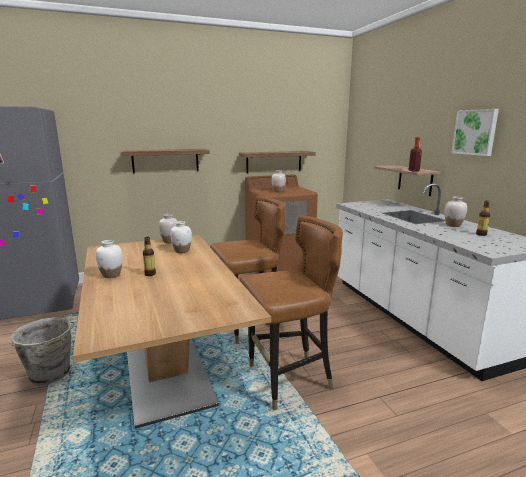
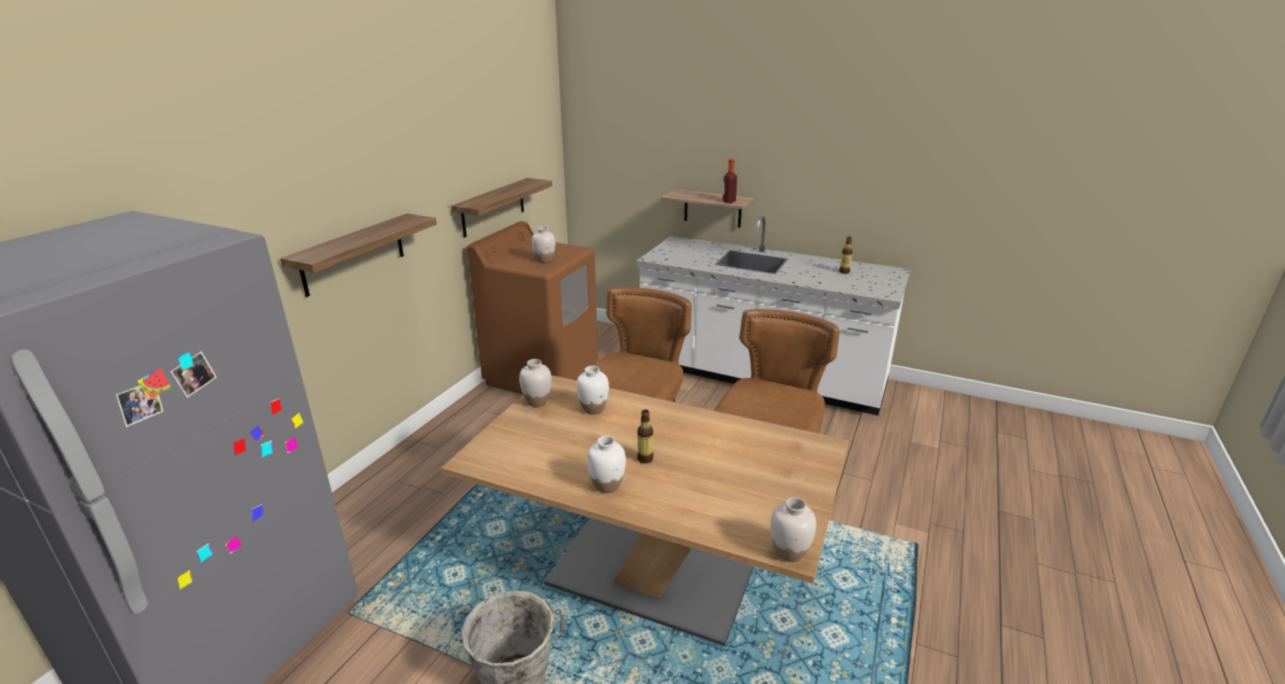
camera: 45 degrees left, 10 degrees up
white vase [445,197,467,227] -> white vase moved to [770,497,816,562]
picture [451,109,499,156] -> none

